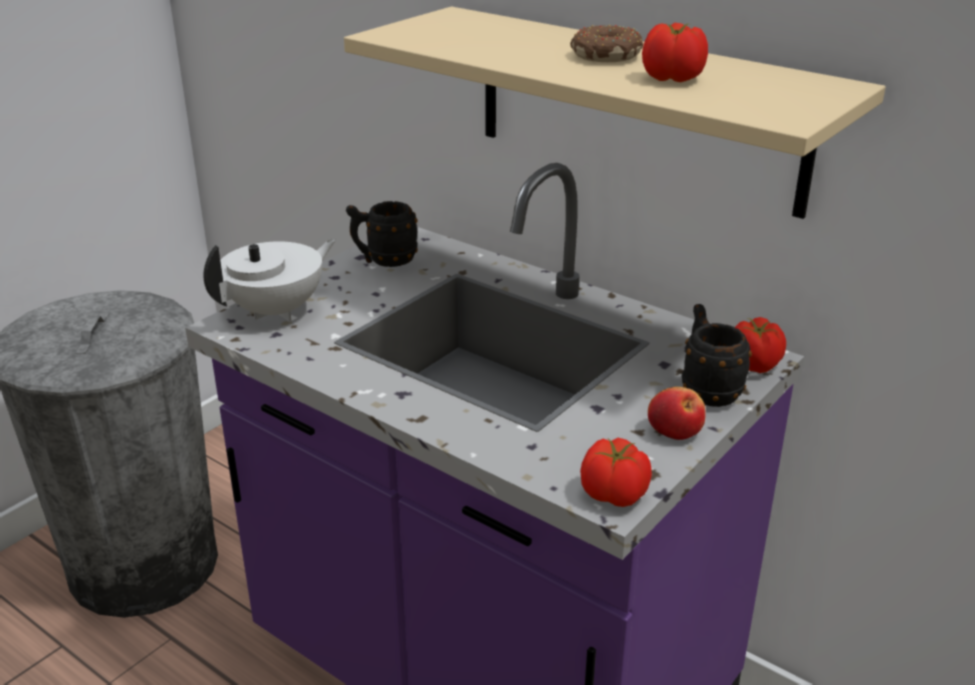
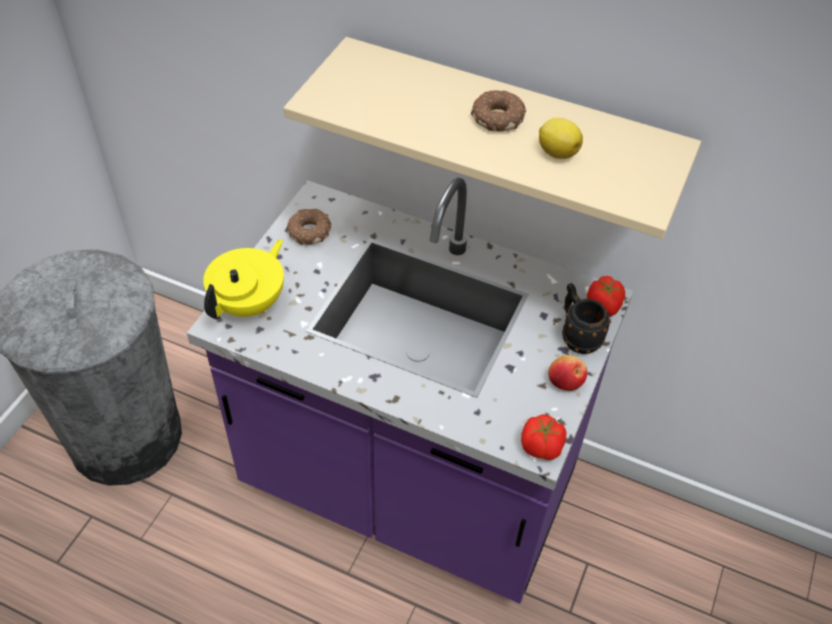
camera: 15 degrees left, 20 degrees up
white teapot [203,239,336,321] -> yellow teapot [203,239,284,319]
black mug [346,201,418,267] -> donut [286,208,331,245]
tomato [642,23,708,82] -> lemon [539,118,583,159]

